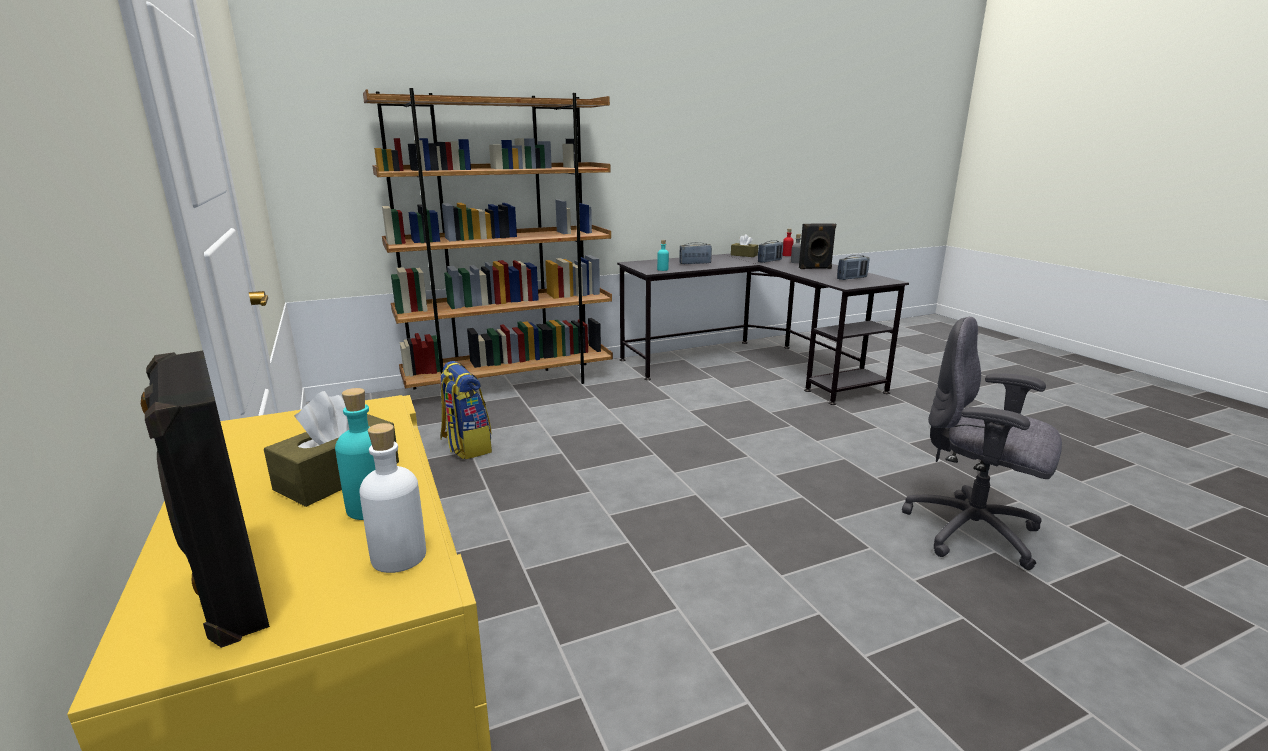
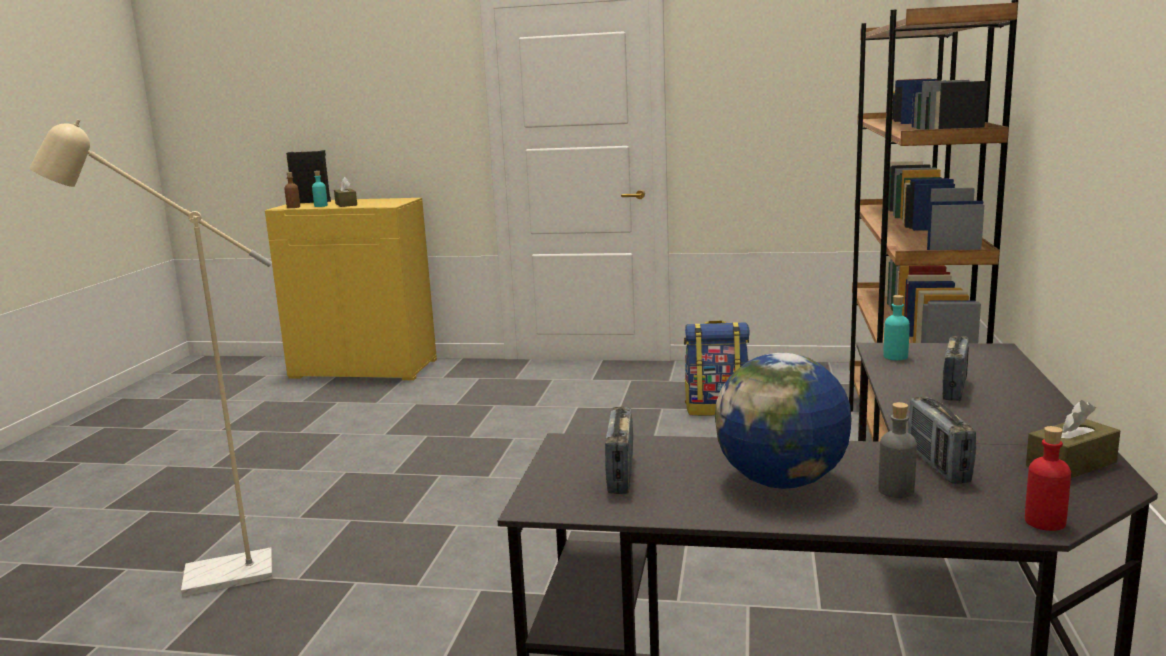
camera: 125 degrees right, 5 degrees down
white bottle [359,423,426,573] -> brown bottle [284,172,300,208]
black speaker [799,223,836,269] -> globe [715,353,852,489]
grey office chair [902,317,1062,570] -> beige floor lamp [29,119,273,597]

